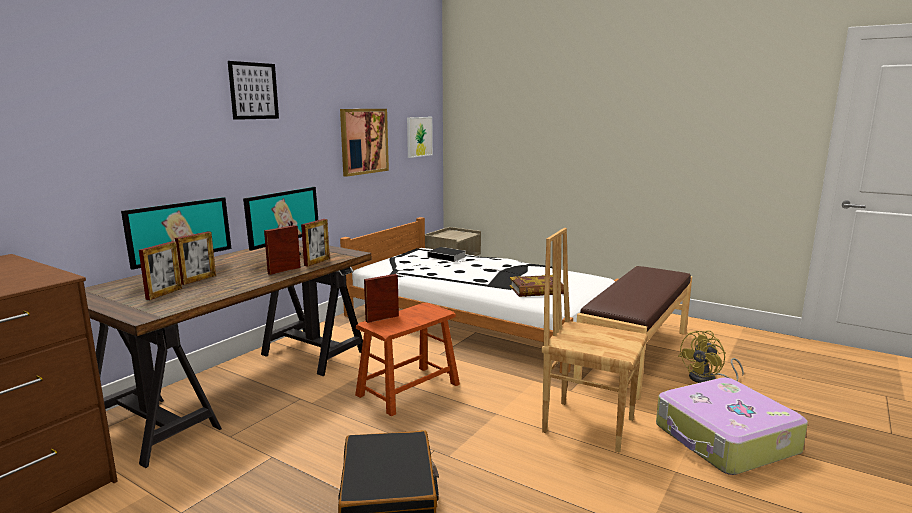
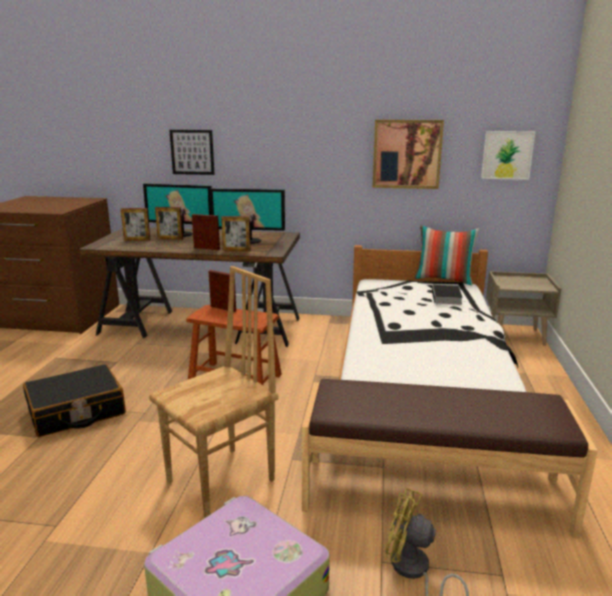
camera: 65 degrees right, 5 degrees up
picture [228,61,279,120] -> picture moved to [169,130,215,175]
book [510,275,564,297] -> none
brown chair [541,228,648,453] -> brown chair turned 45 degrees clockwise [149,266,278,518]
none -> pillow [415,225,479,285]

